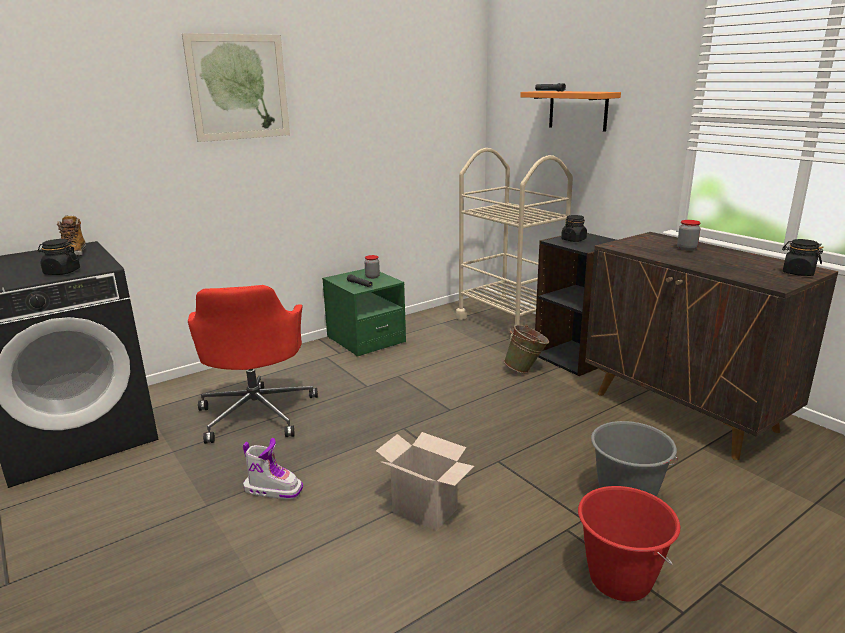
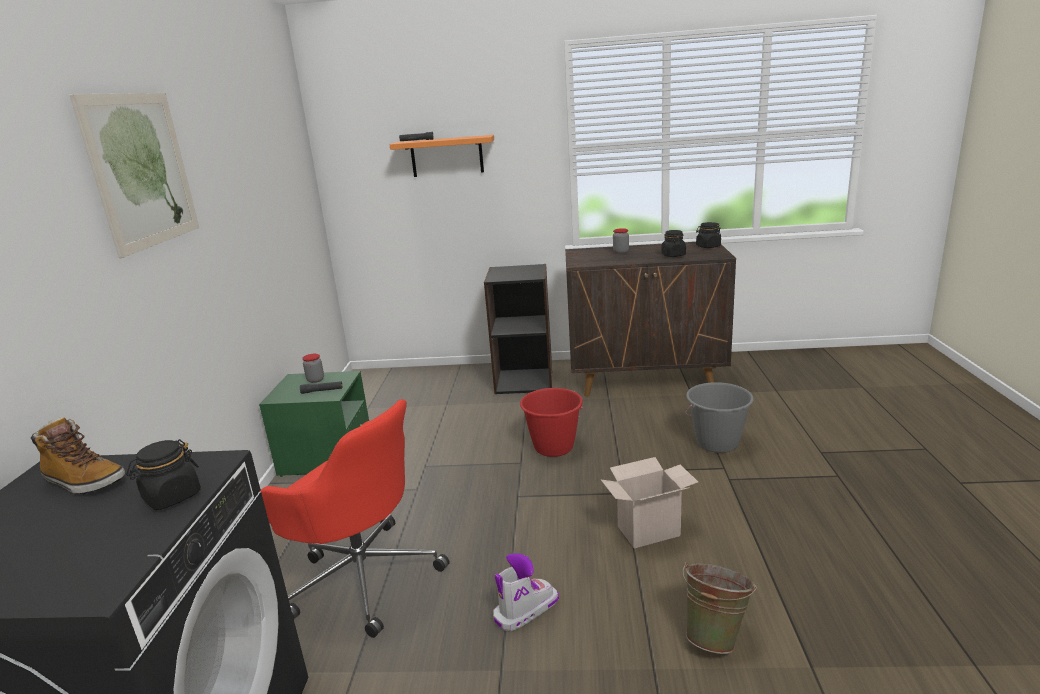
camera: 50 degrees left, 0 degrees up
beige cart [455,148,573,342] -> none
green bucket [504,324,549,373] -> green bucket moved to [682,561,757,654]
black jar [561,215,587,242] -> black jar moved to [661,230,686,257]
red bucket [578,486,680,601] -> red bucket moved to [520,388,585,457]

